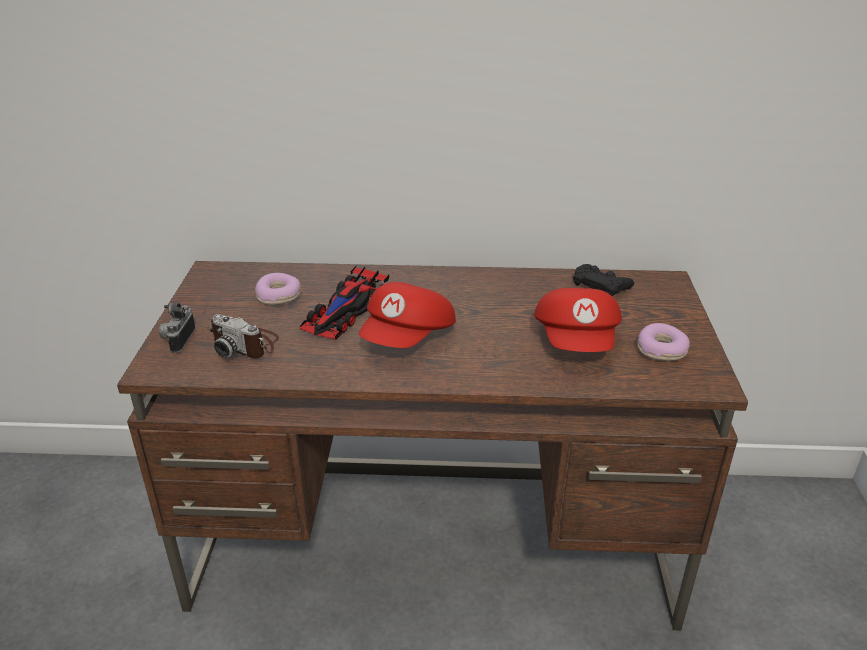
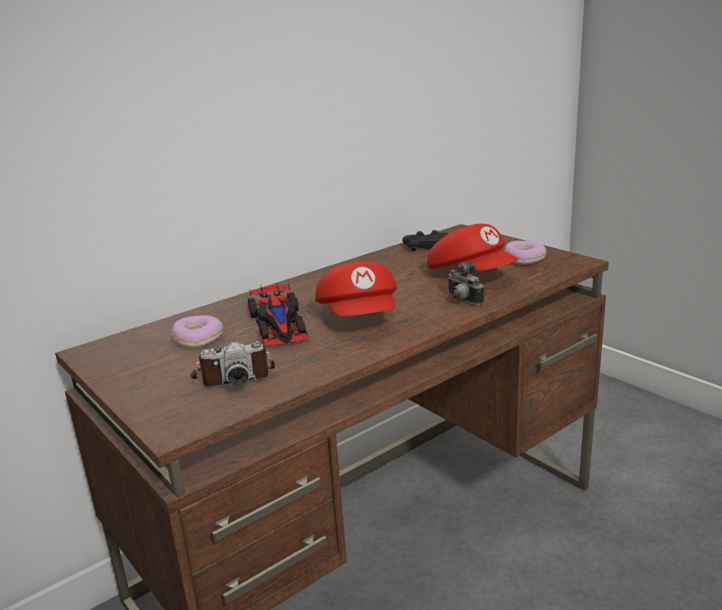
camera: 40 degrees left, 10 degrees down
camera [159,303,195,353] -> camera moved to [447,261,484,305]

